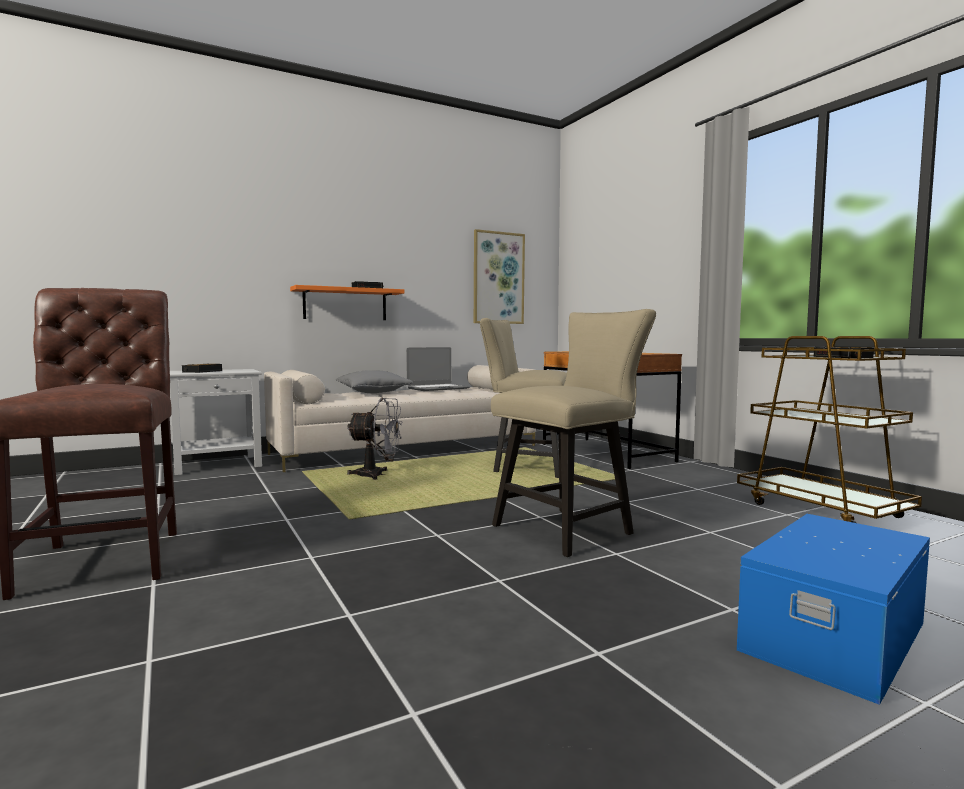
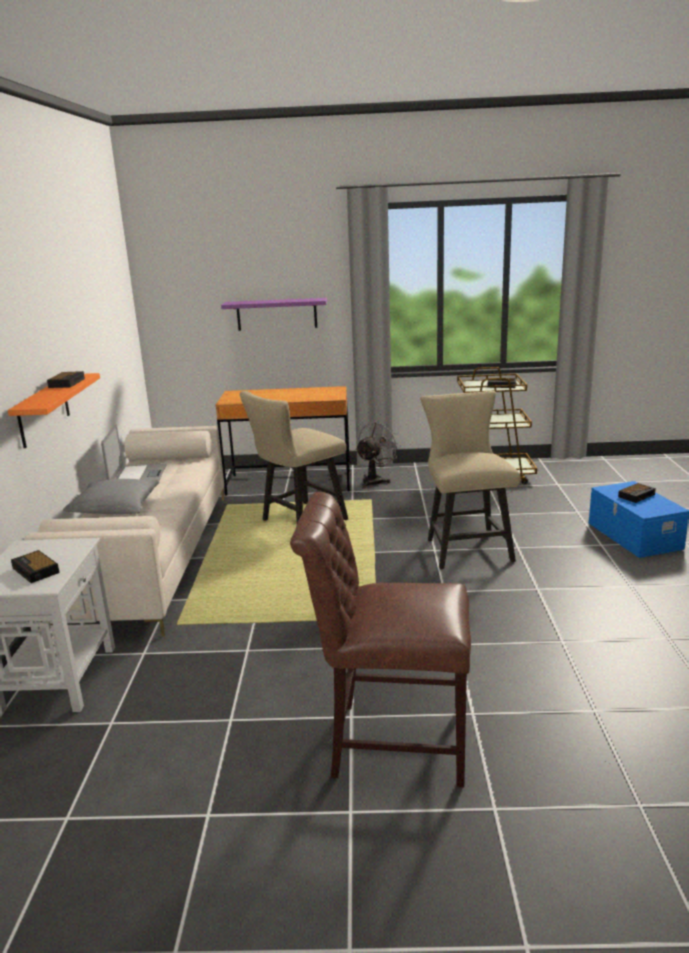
camera: 60 degrees left, 15 degrees up
grey fan [347,397,403,480] -> grey fan moved to [355,421,401,489]
picture [474,229,525,324] -> none
none -> purple shelf [221,298,327,331]
none -> alarm clock [618,483,656,503]

